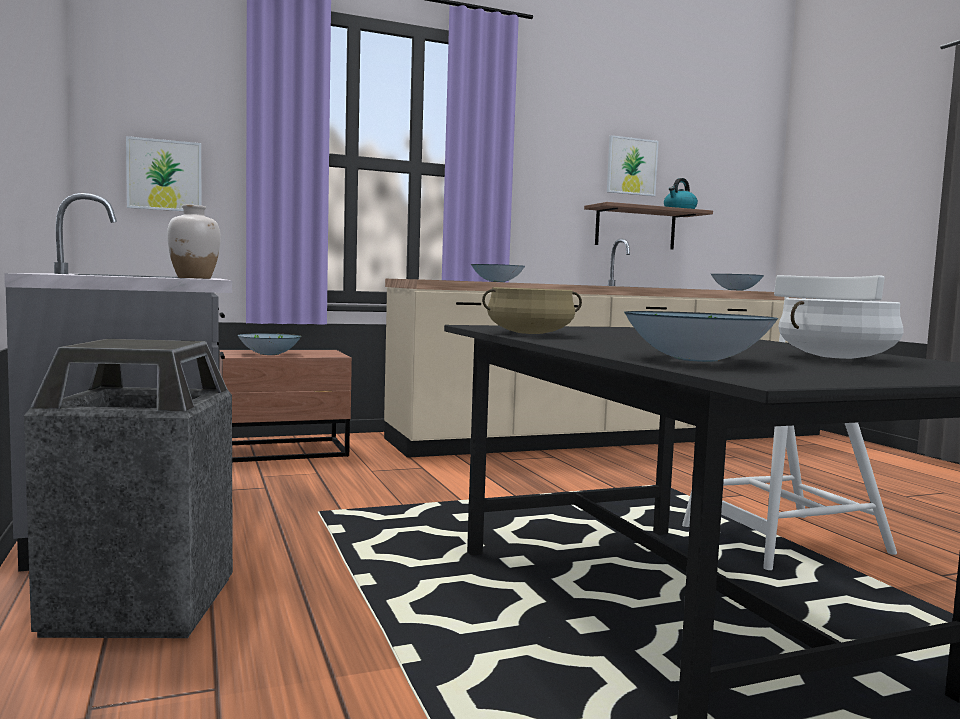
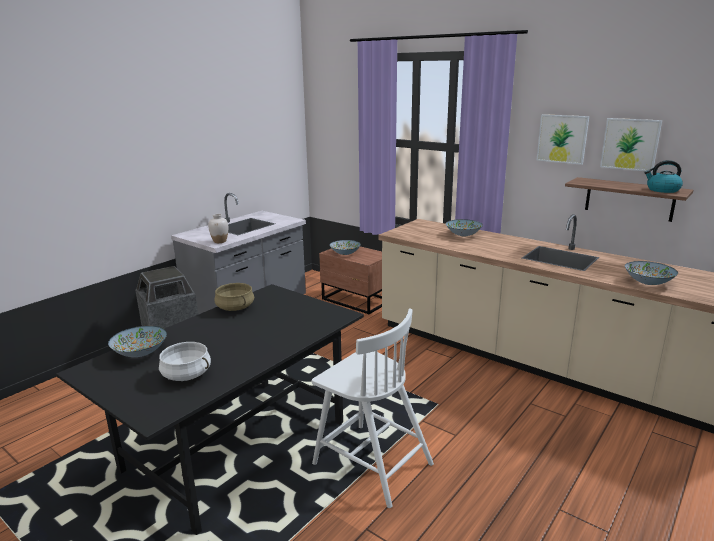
camera: 60 degrees right, 15 degrees up
picture [126,136,201,211] -> picture moved to [536,114,589,165]

